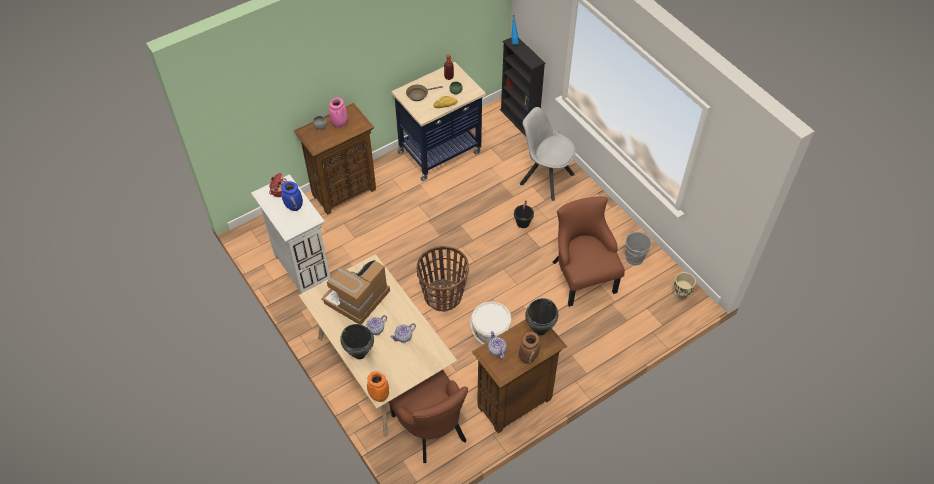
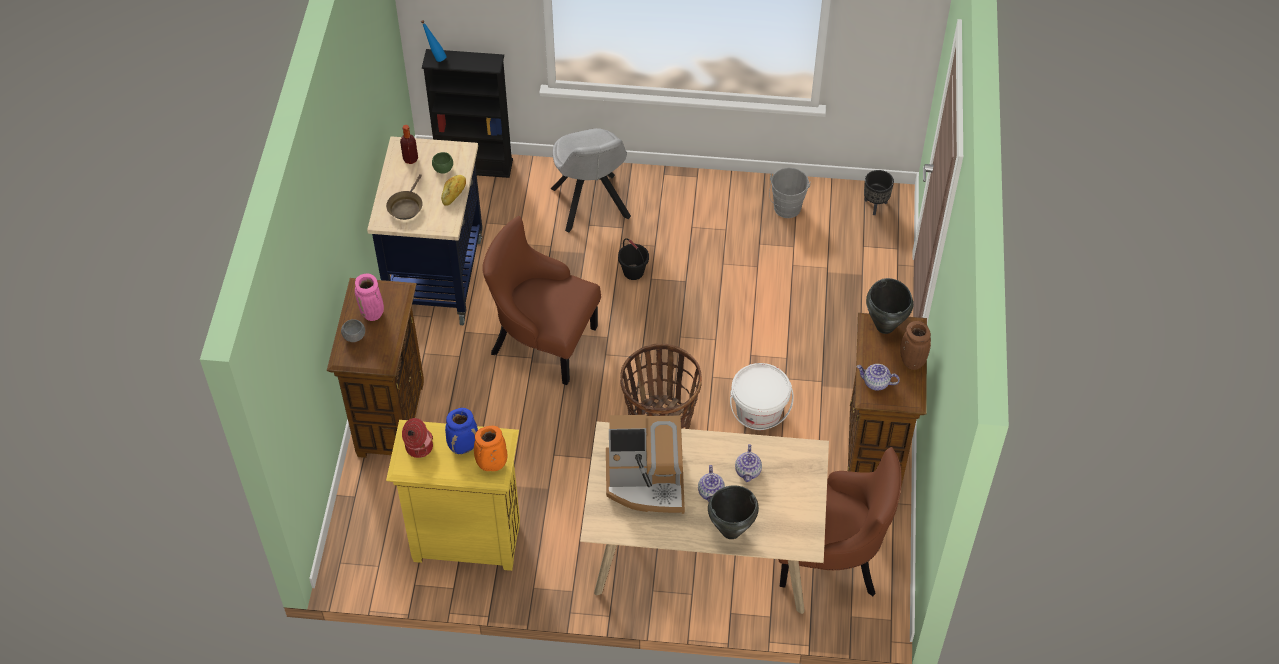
camera: 50 degrees left, 0 degrees up
white cabinet [251,174,330,294] -> yellow cabinet [386,420,520,571]
coffee machine [321,260,390,325] -> coffee machine turned 75 degrees counterclockwise [606,415,685,514]
orange vase [367,371,389,402] -> orange vase moved to [474,426,507,471]
grey chair [520,107,576,201] -> grey chair turned 90 degrees counterclockwise [551,128,631,233]
brown chair [553,197,625,307] -> brown chair moved to [482,216,601,385]
beige planter [673,272,696,300] -> black planter [864,170,894,215]

